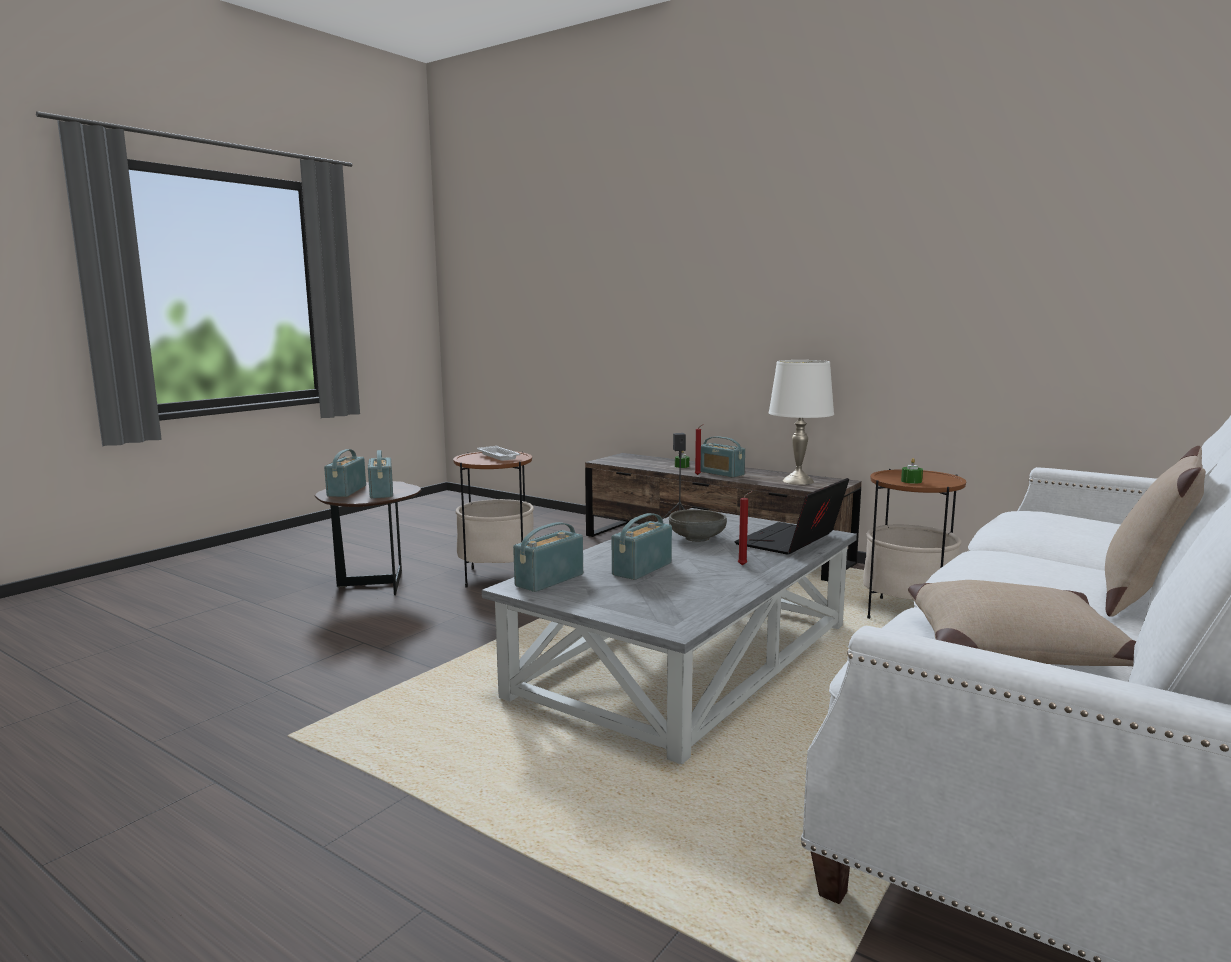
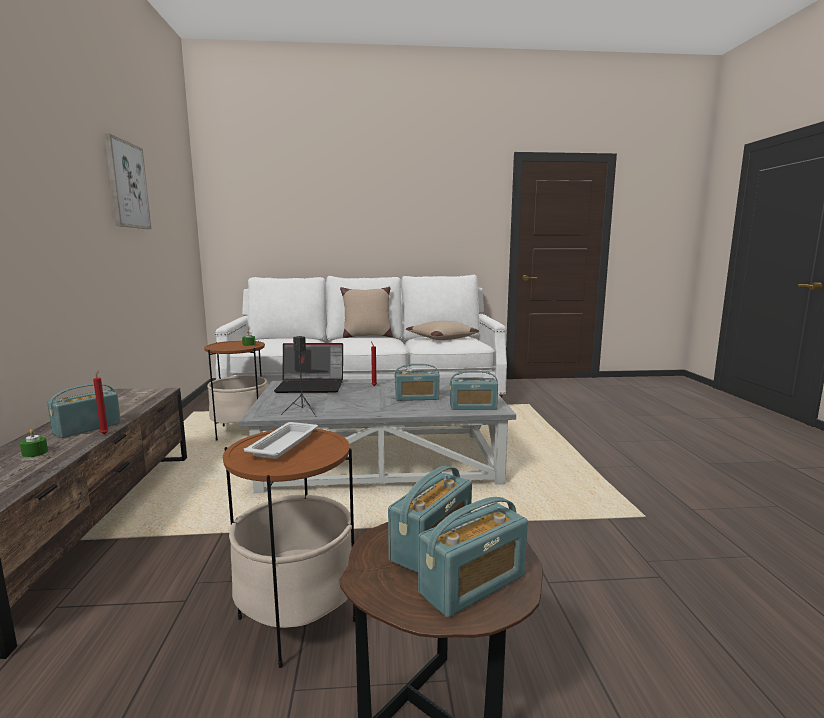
camera: 130 degrees left, 0 degrees up
grey bowl [669,509,727,542] -> none
radio [700,436,745,478] -> radio turned 150 degrees counterclockwise [47,384,121,438]
white table lamp [769,360,834,485] -> none
none -> picture [105,133,151,229]

